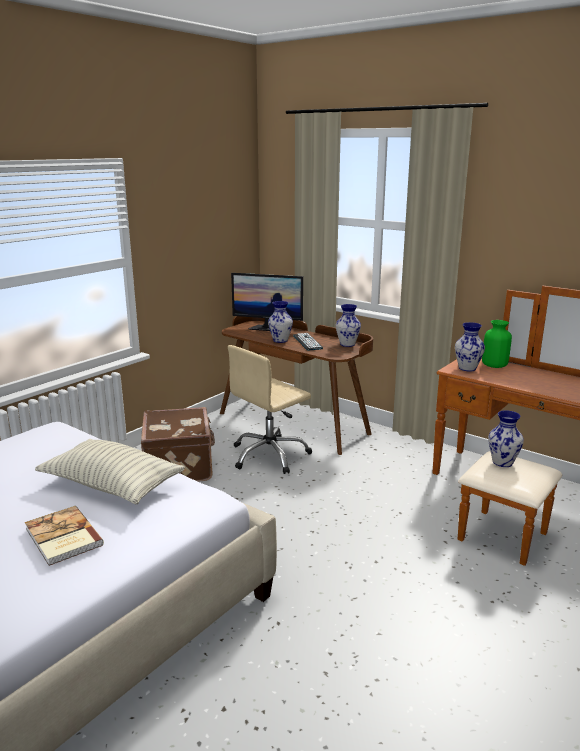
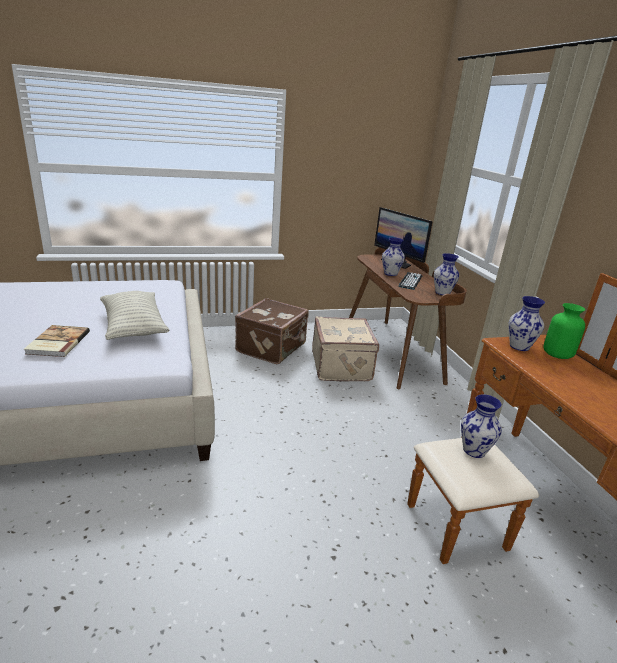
camera: 35 degrees right, 5 degrees up
beige office chair [228,345,312,474] -> beige suitcase [312,316,379,381]

